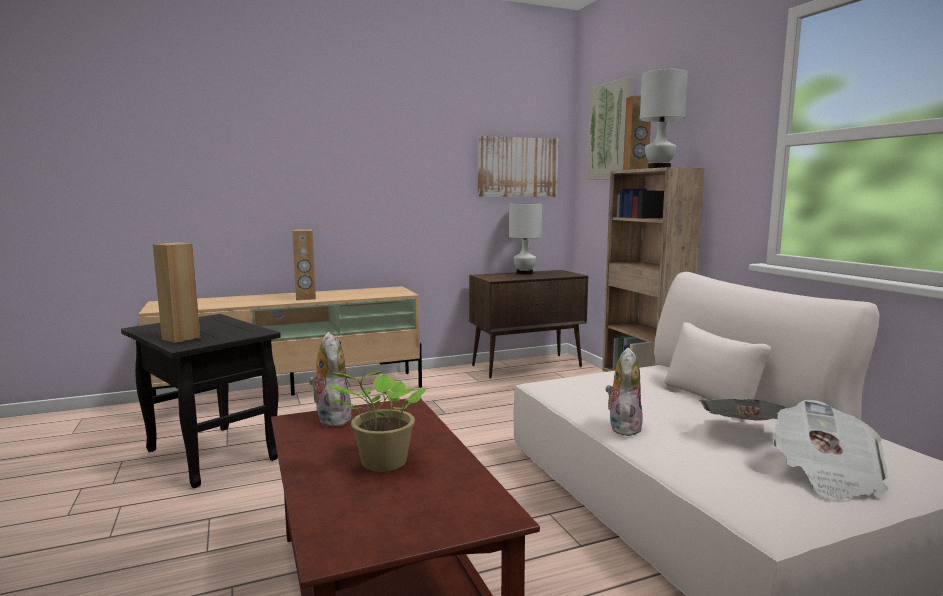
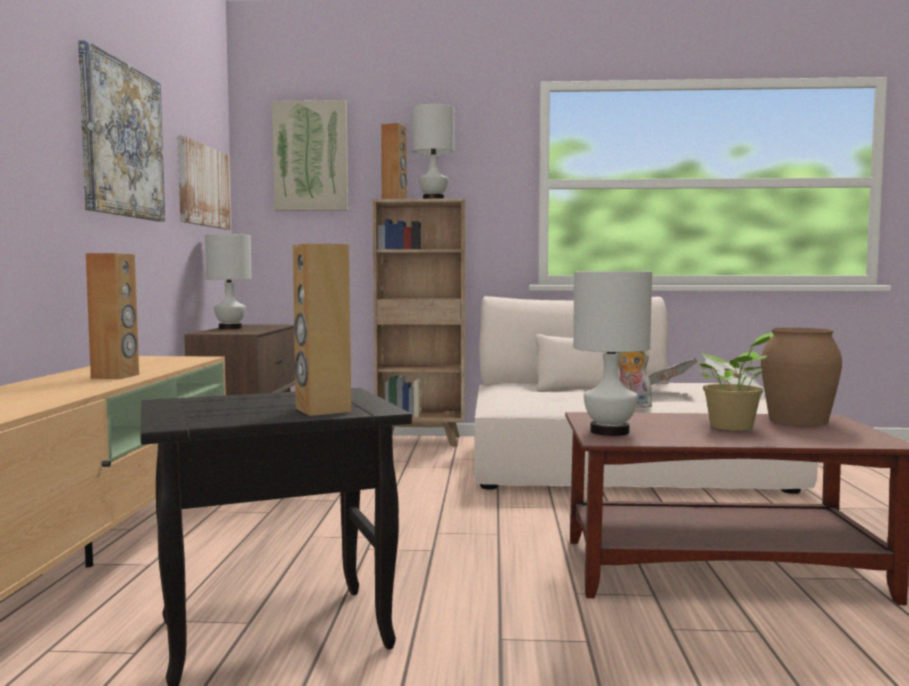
camera: 65 degrees left, 5 degrees down
plush toy [309,332,352,427] -> white table lamp [573,271,652,436]
none -> picture [78,40,165,222]
none -> brown vase [761,328,842,426]

